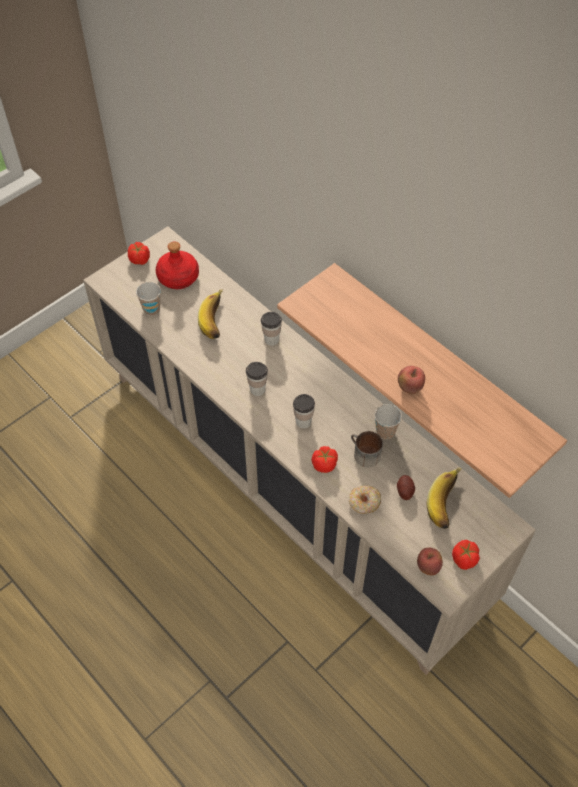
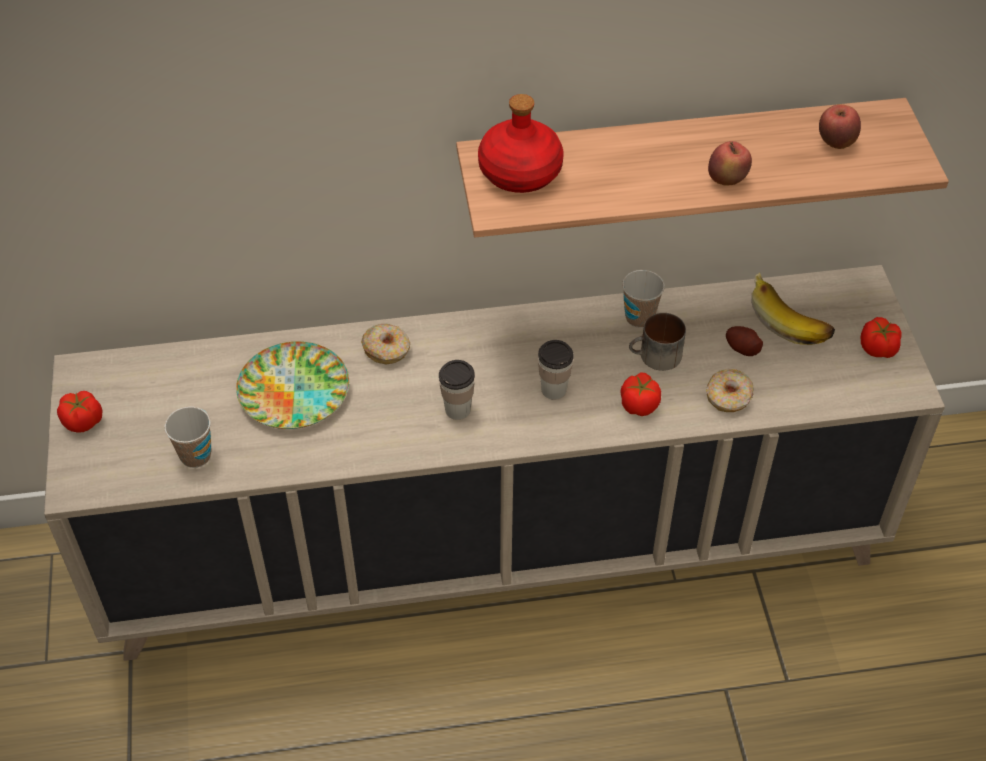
camera: 55 degrees left, 5 degrees down
red bottle [156,242,199,289] -> red bottle moved to [478,94,563,193]
banana [198,289,223,339] -> plate [236,341,349,429]
cup [261,312,282,346] -> donut [361,324,410,364]
apple [417,547,443,575] -> apple moved to [819,104,861,149]

